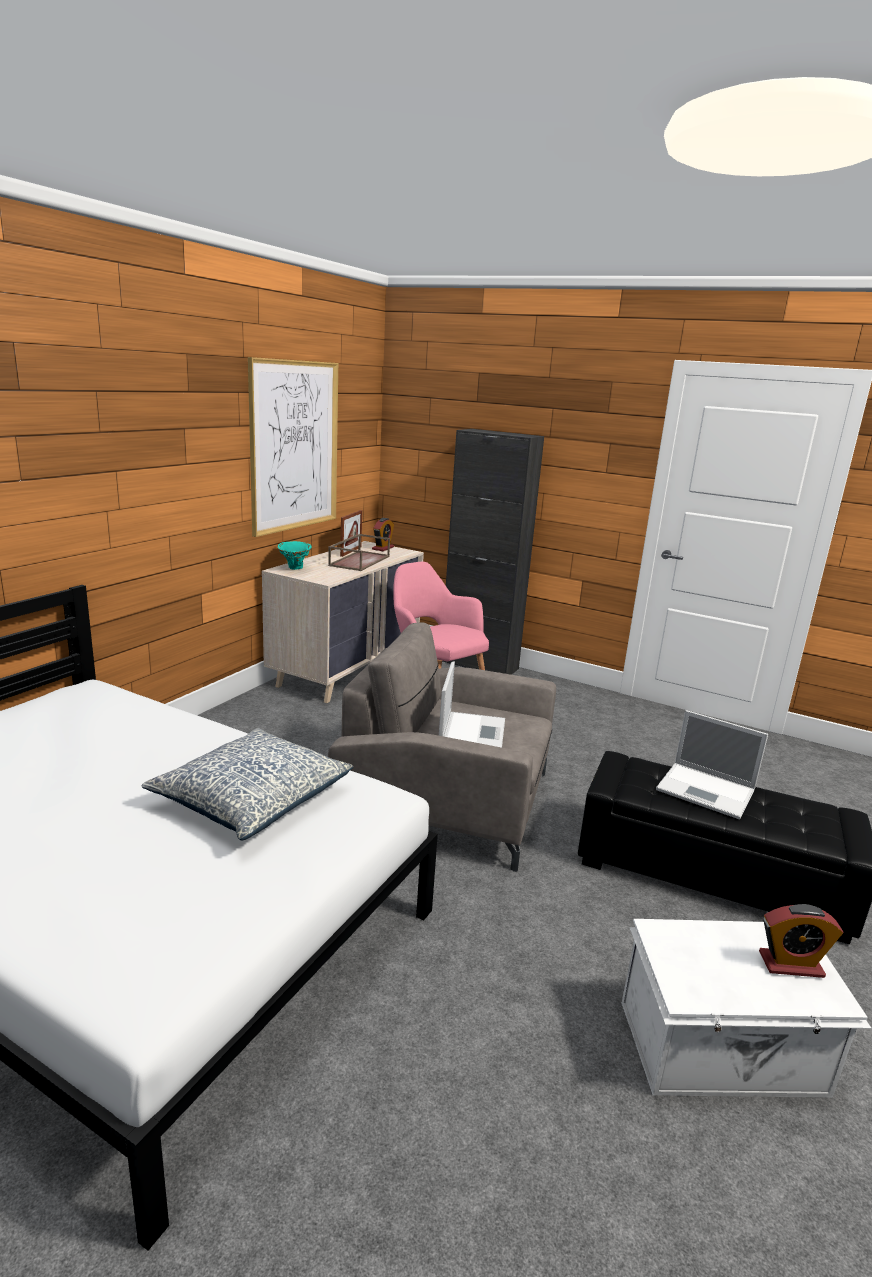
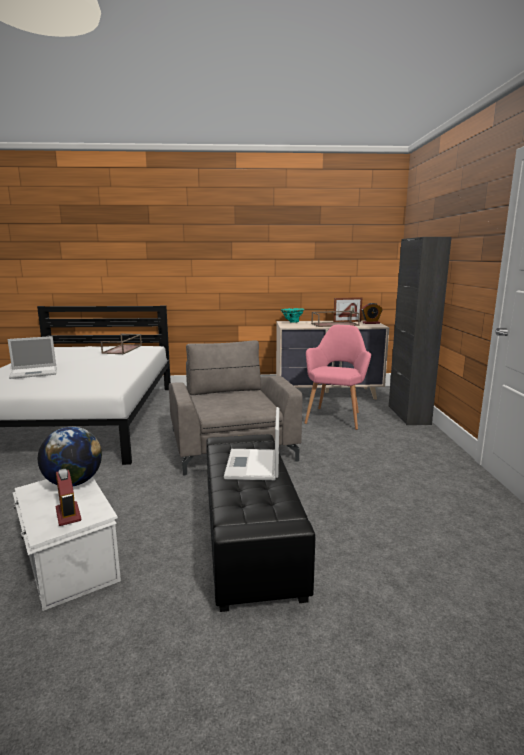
camera: 60 degrees right, 5 degrees down
pillow [141,728,353,841] -> none
picture [248,357,338,537] -> none
laptop [439,661,505,748] -> laptop moved to [7,336,56,379]
none -> globe [38,427,102,486]
none -> brown tray [101,334,142,354]

